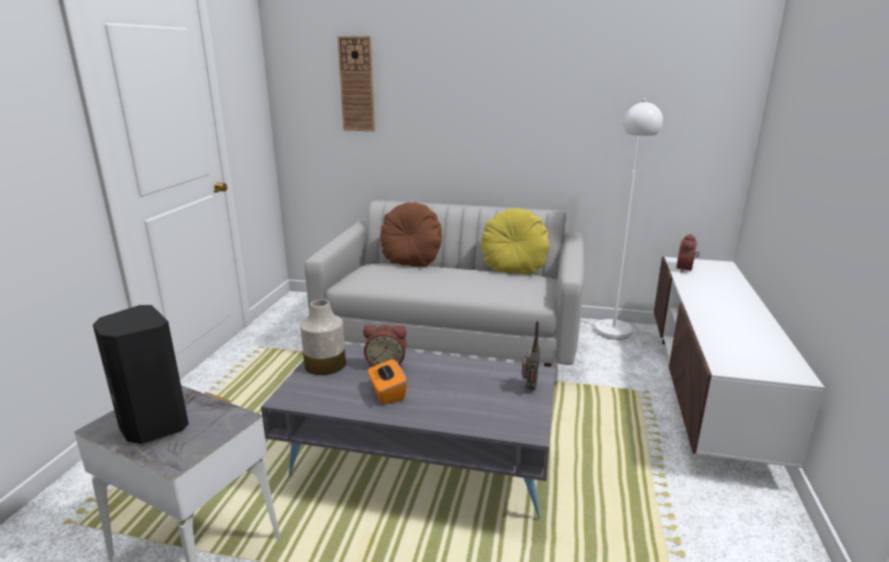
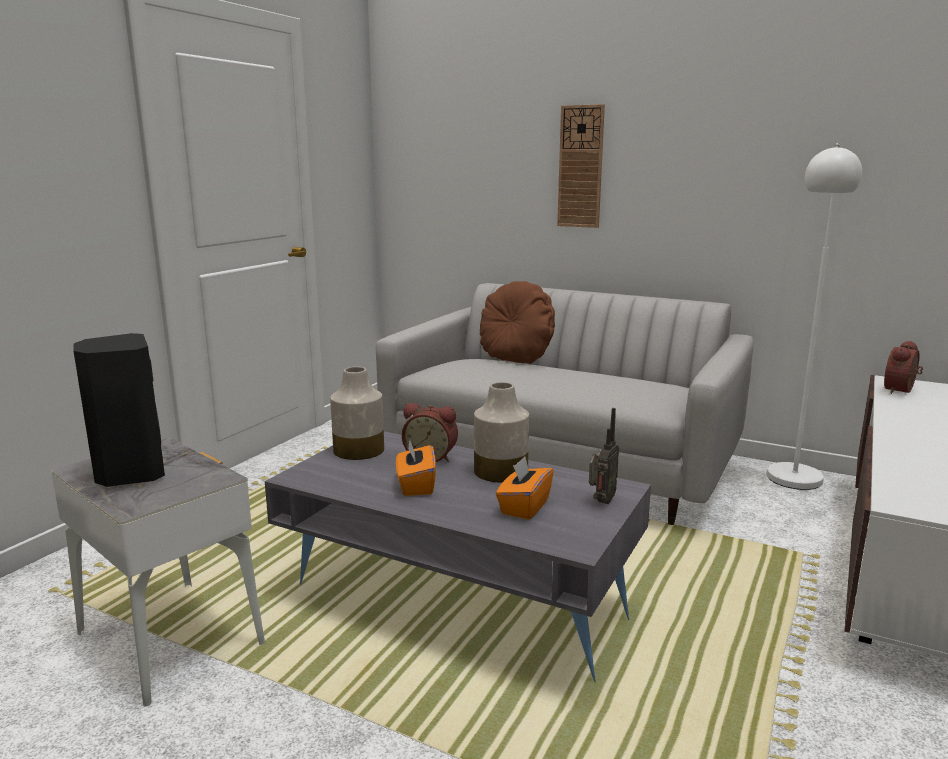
camera: 15 degrees right, 5 degrees down
wall clock [337,36,375,131] -> wall clock moved to [557,104,605,228]
yellow pillow [481,208,550,274] -> none
none -> beige vase [474,382,529,483]
none -> orange tissue box [496,457,554,520]

